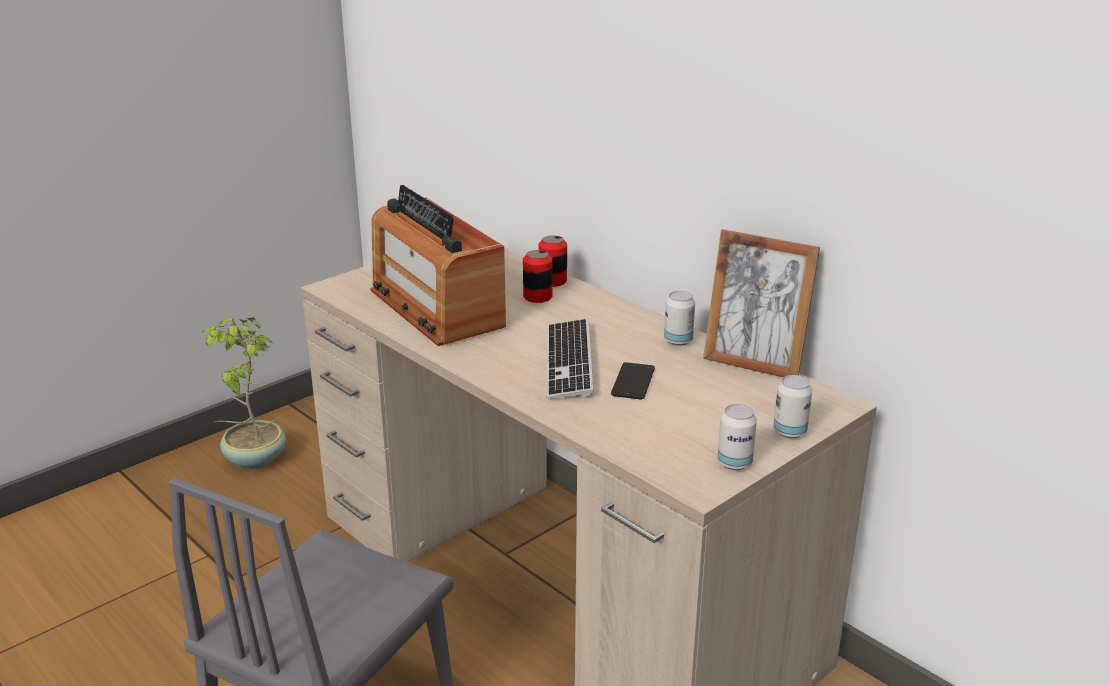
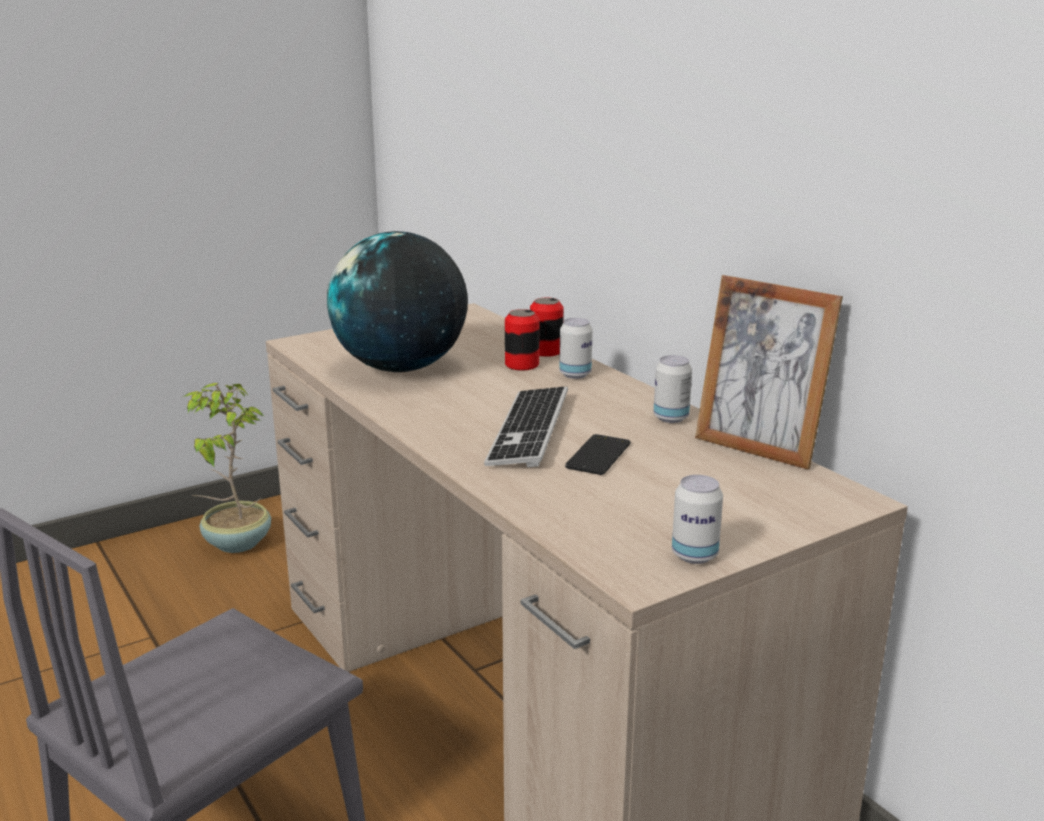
camera: 10 degrees right, 5 degrees down
radio [370,185,506,346] -> globe [327,231,468,372]
can [773,375,812,439] -> can moved to [559,318,593,379]

